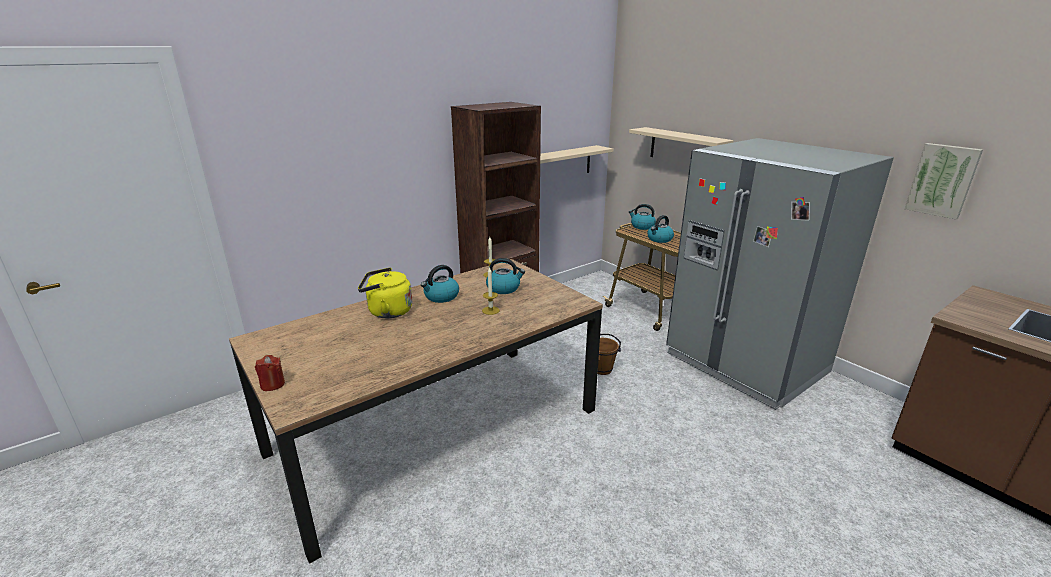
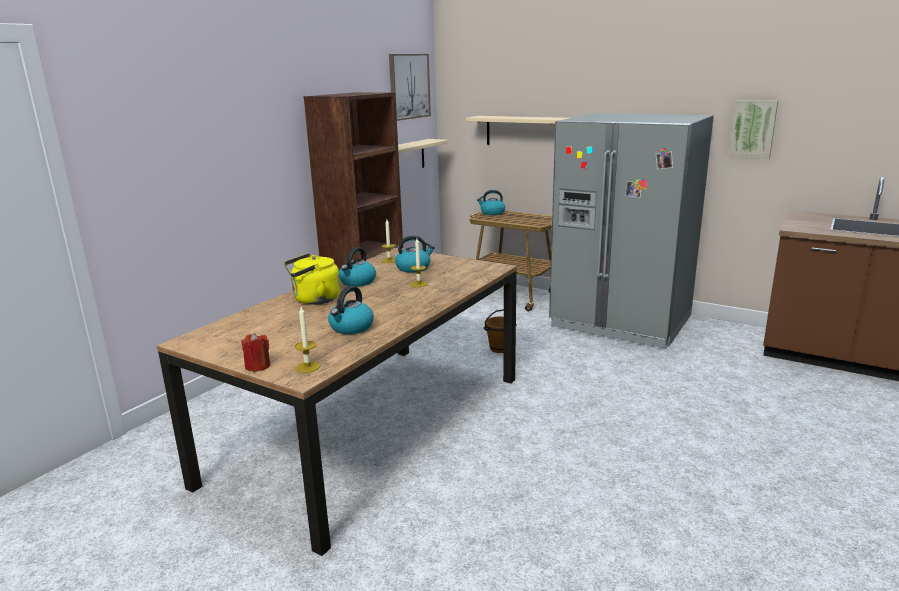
camera: 20 degrees left, 5 degrees down
kettle [647,215,674,243] -> kettle moved to [328,286,374,334]
none -> candle [295,307,320,373]
none -> picture [389,54,431,121]

